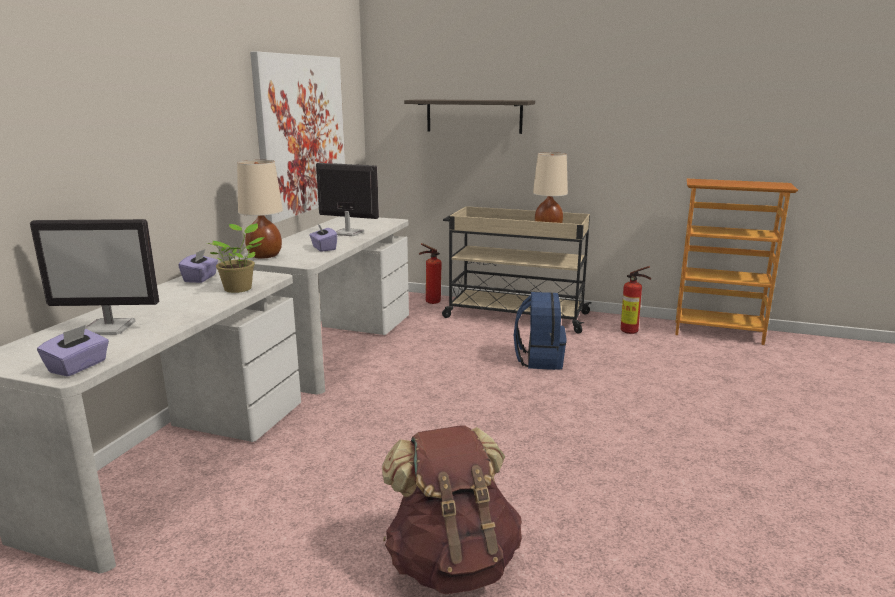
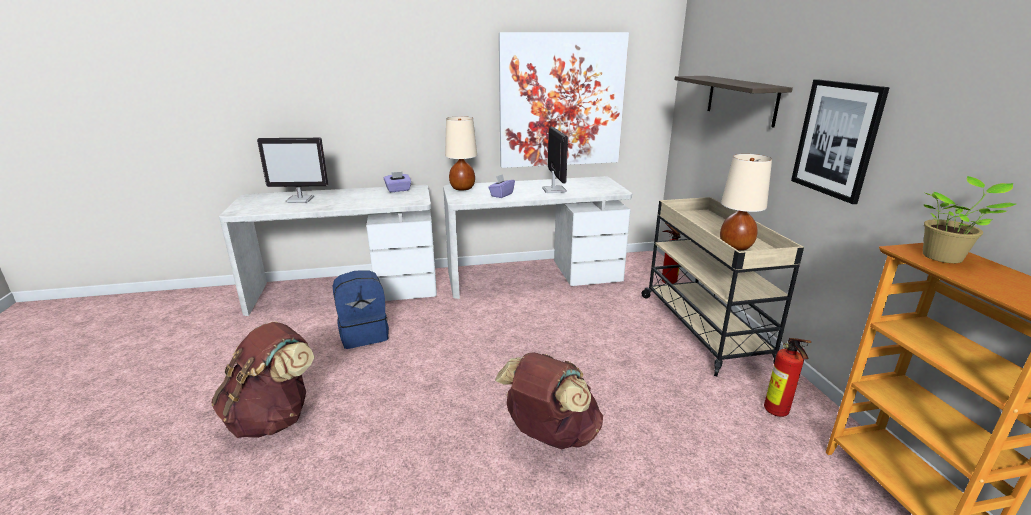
camera: 60 degrees right, 5 degrees up
monitor [30,219,159,335] -> monitor turned 60 degrees counterclockwise [257,138,328,203]
purple tissue box [37,325,109,377] -> none
potted plant [207,223,264,293] -> potted plant moved to [923,176,1016,263]
blue backpack [514,292,566,370] -> blue backpack moved to [332,270,389,349]
none -> brown backpack [495,352,603,449]
none -> picture [791,79,890,204]

